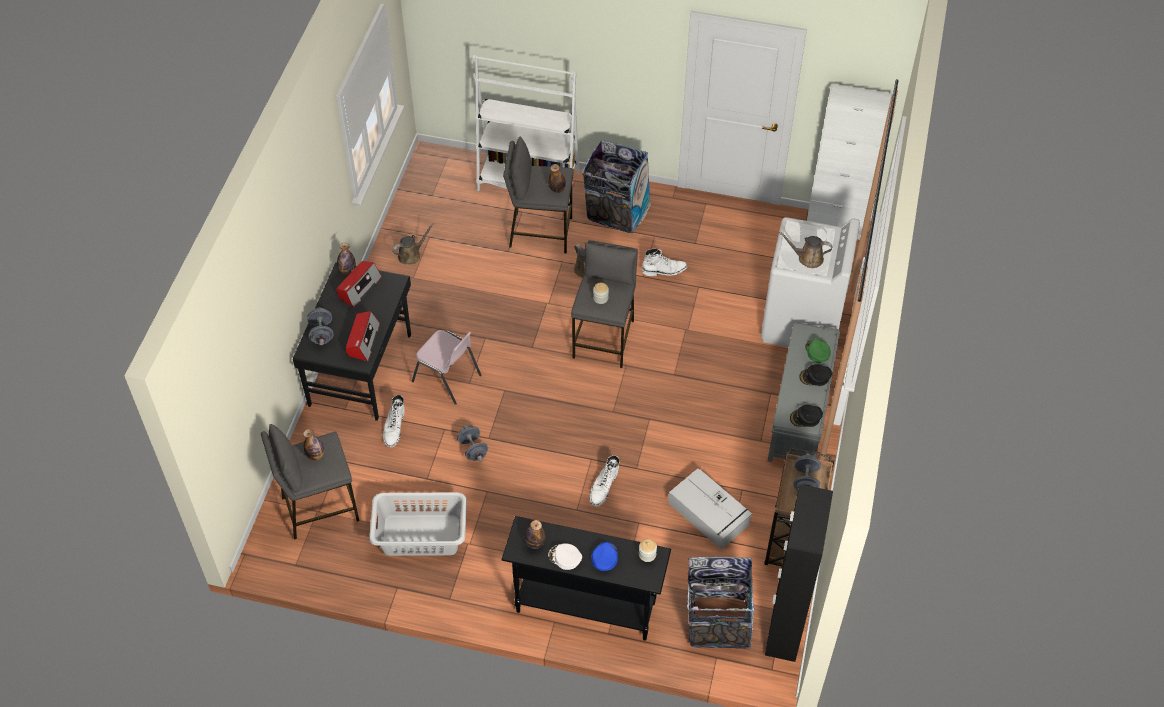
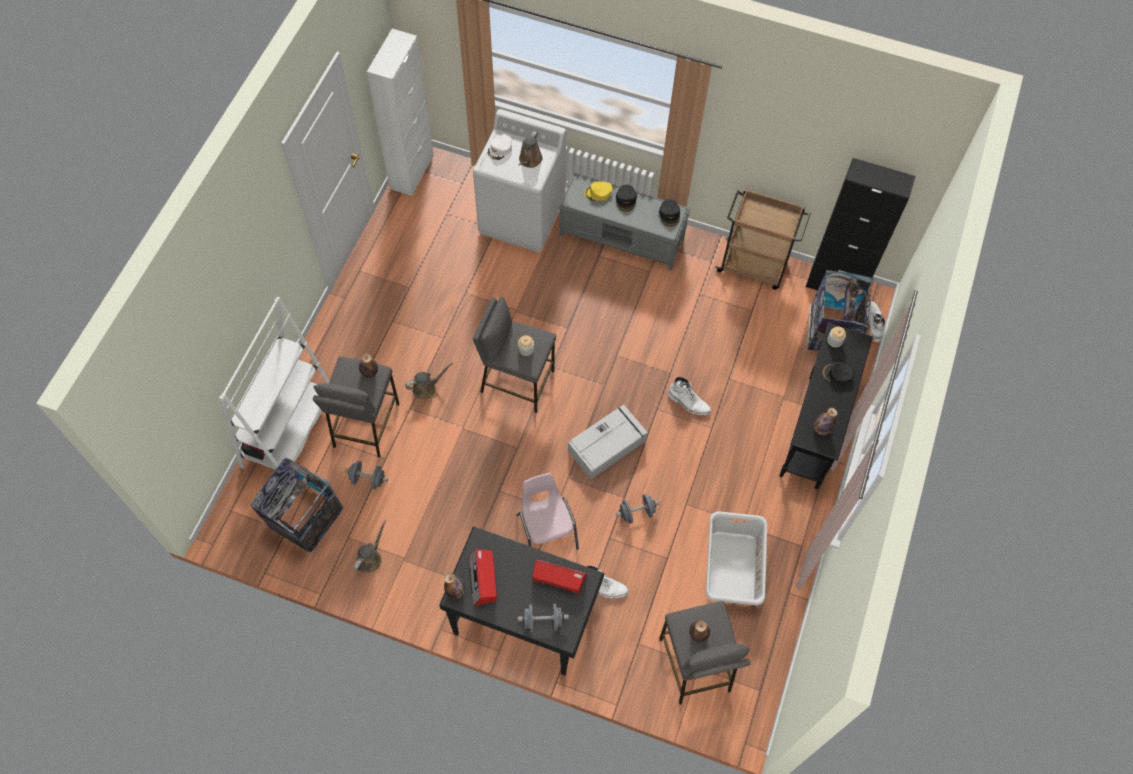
camera: 85 degrees left, 10 degrees up
radio [337,261,382,308] -> radio turned 135 degrees counterclockwise [469,549,497,606]
brown watering can [392,223,434,264] -> brown watering can turned 60 degrees clockwise [354,521,386,573]
pink chair [412,330,481,405] -> pink chair turned 60 degrees counterclockwise [516,473,579,550]
white cap [548,543,582,570] -> white cap moved to [487,135,512,160]
trash can [582,141,651,233] -> trash can moved to [250,456,343,552]
blue cap [591,542,618,571] -> black cap [821,362,855,385]
white boot [642,249,687,276] -> white boot moved to [866,301,885,342]
grey storage box [668,468,752,550] -> grey storage box moved to [568,404,648,479]
grey dumbbell [793,453,821,491] -> grey dumbbell moved to [345,461,388,489]
green cap [805,338,831,363] -> yellow cap [584,181,613,201]

